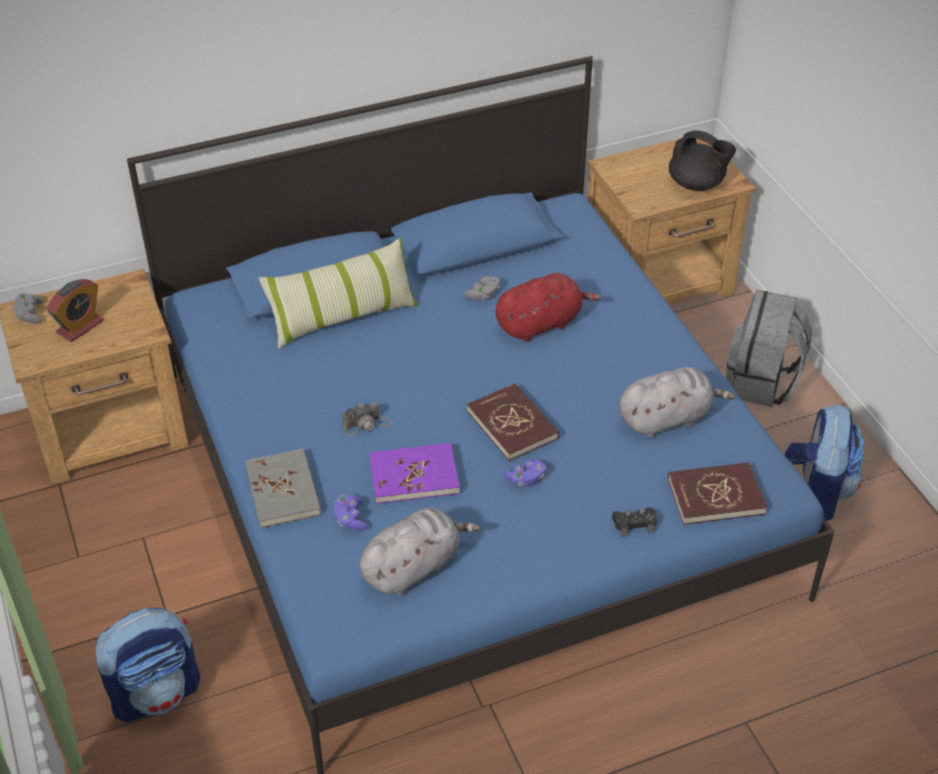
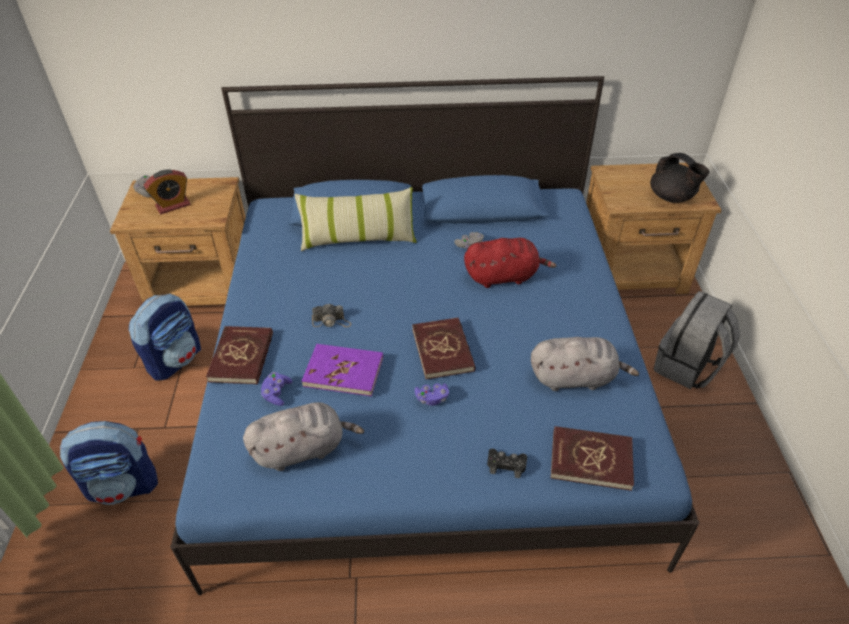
camera: 20 degrees right, 0 degrees up
grey book [245,448,321,528] -> red book [206,326,273,384]
backpack [785,404,864,521] -> backpack moved to [129,293,201,381]

